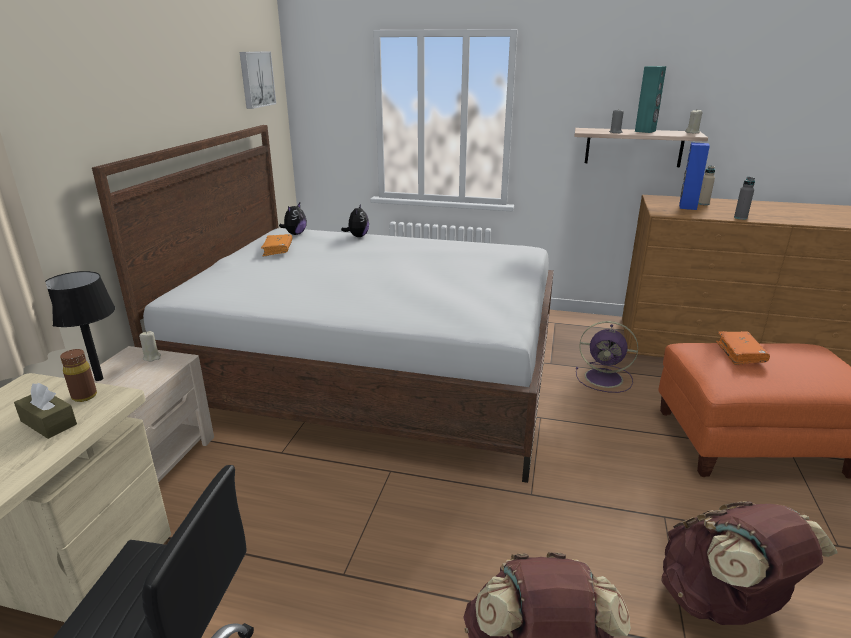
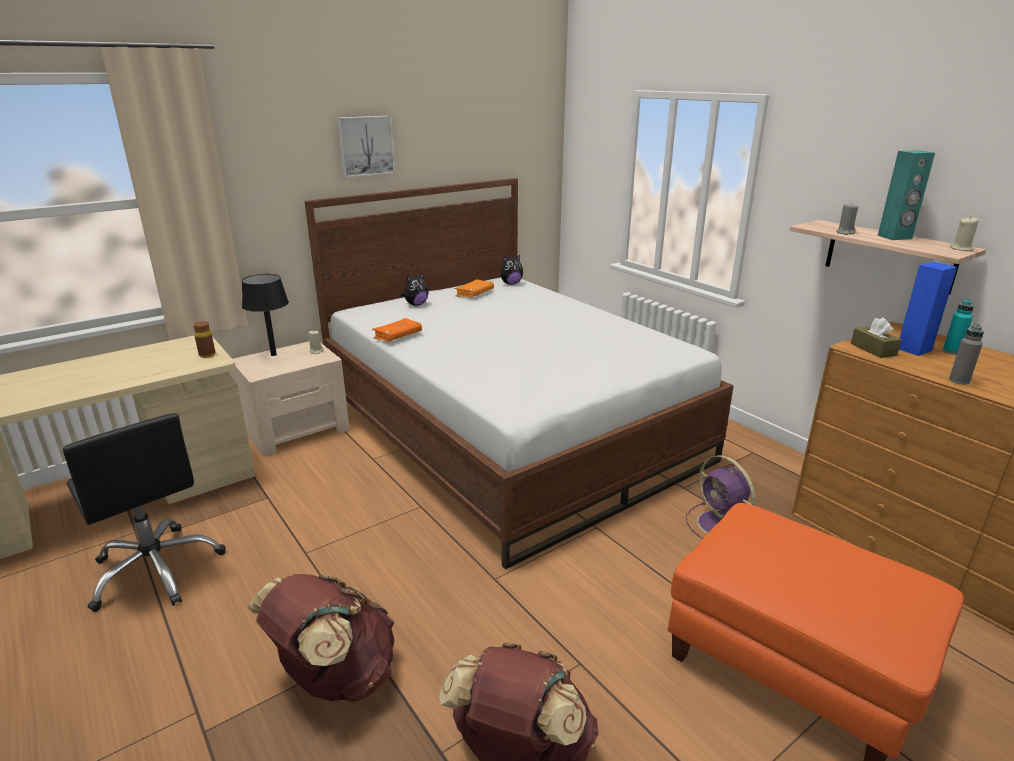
camera: 40 degrees right, 0 degrees up
brown tissue box [14,382,77,439] -> brown tissue box moved to [851,317,901,358]
picture [240,51,276,109] -> picture moved to [337,116,395,178]
plush toy [341,204,369,237] -> plush toy moved to [401,272,429,306]
beige bottle [698,166,715,205] -> turquoise bottle [943,299,974,355]
orange book [716,331,770,365] -> orange book moved to [372,318,422,341]

